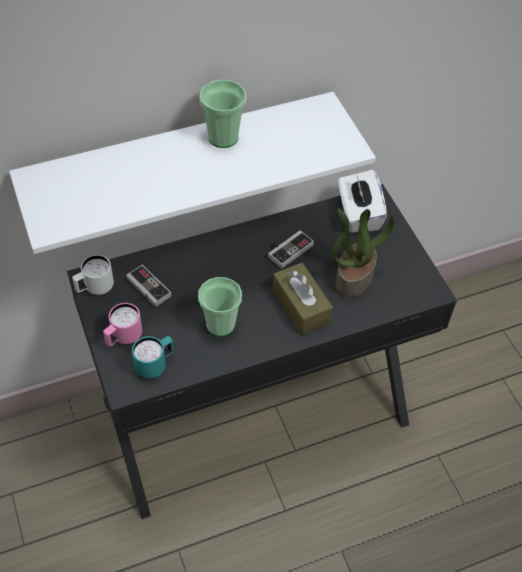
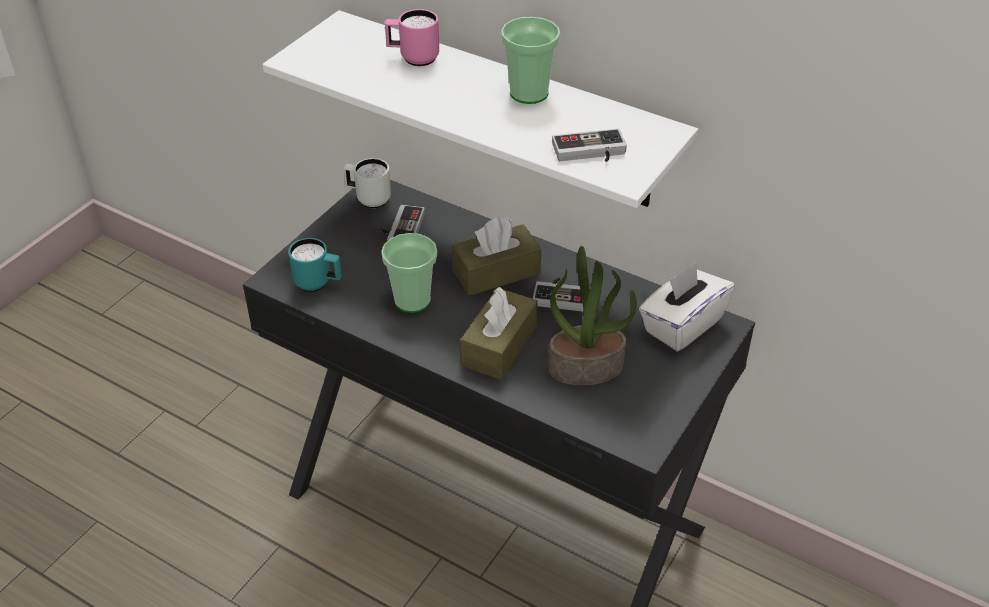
camera: 55 degrees right, 10 degrees down
pink mug [103,303,142,347] -> pink mug moved to [385,9,439,66]
none -> brown tissue box [452,217,541,296]
none -> game controller [552,128,627,162]

